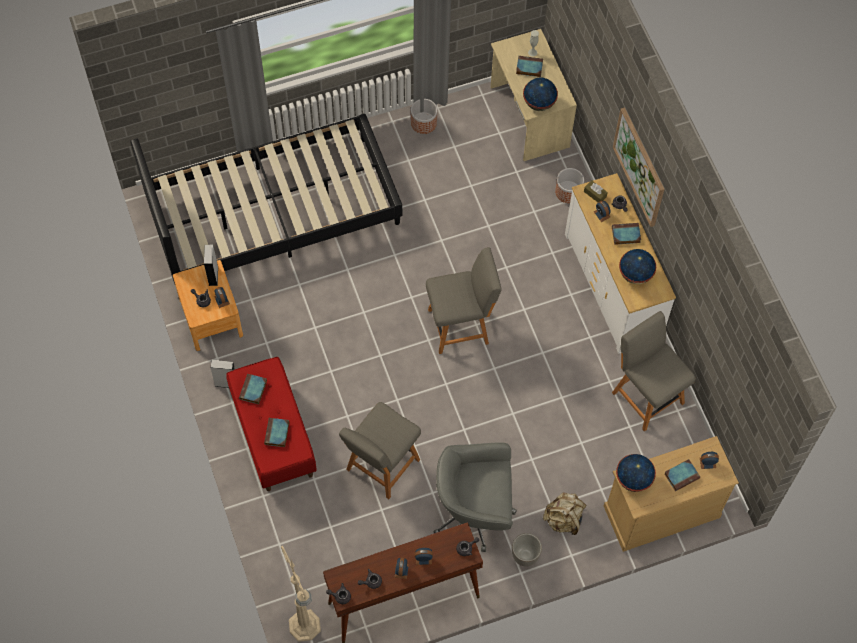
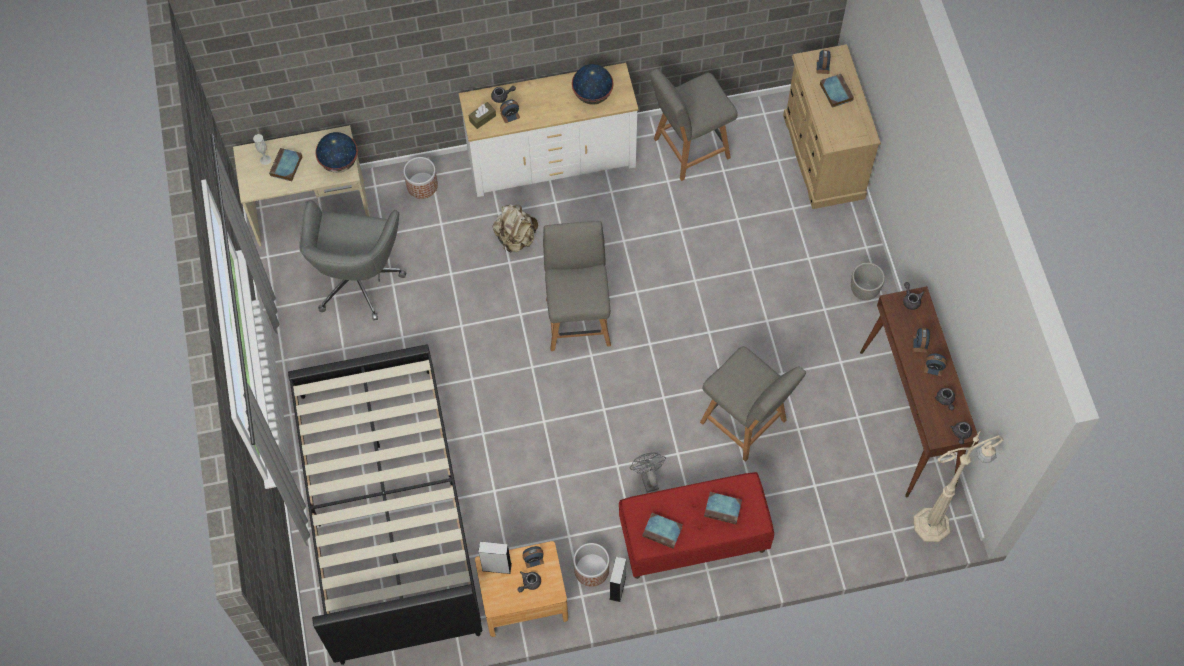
camera: 80 degrees left, 0 degrees up
planter [411,99,437,134] -> planter moved to [574,543,609,587]
grey office chair [433,442,517,552] -> grey office chair moved to [299,200,406,321]
beige backpack [543,492,587,535] -> beige backpack moved to [492,204,538,253]
book [612,223,641,245] -> none
picture [613,107,664,227] -> none
globe [616,454,656,492] -> none
none -> grey fan [630,453,666,493]

